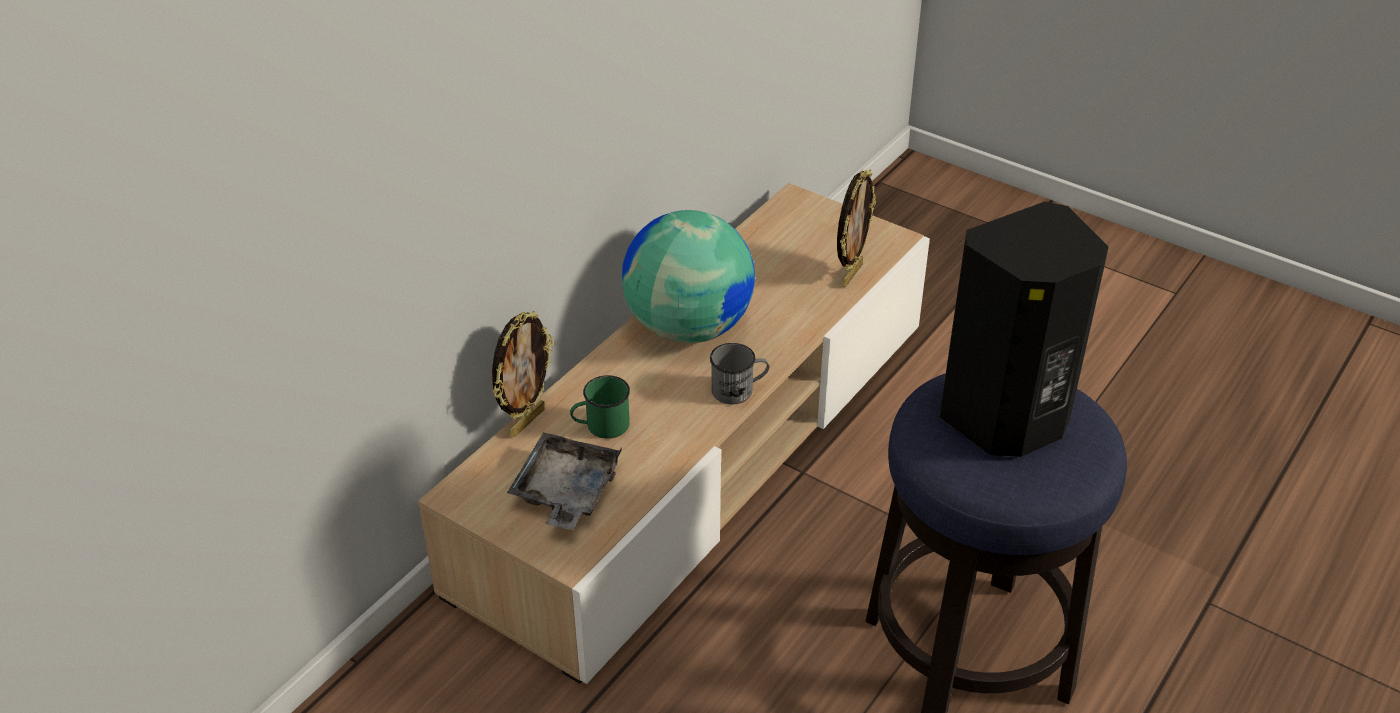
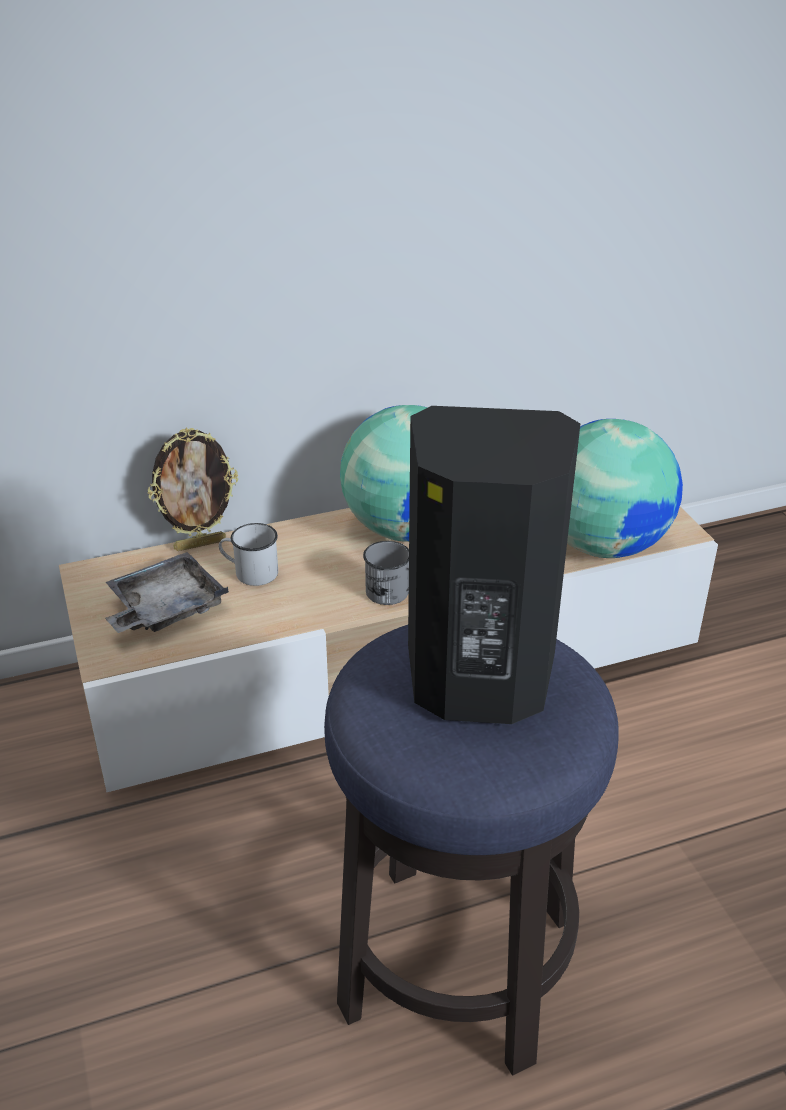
camera: 35 degrees right, 5 degrees down
green mug [570,375,630,439] -> white mug [219,523,278,586]
picture frame [837,169,876,287] -> globe [567,419,683,558]

